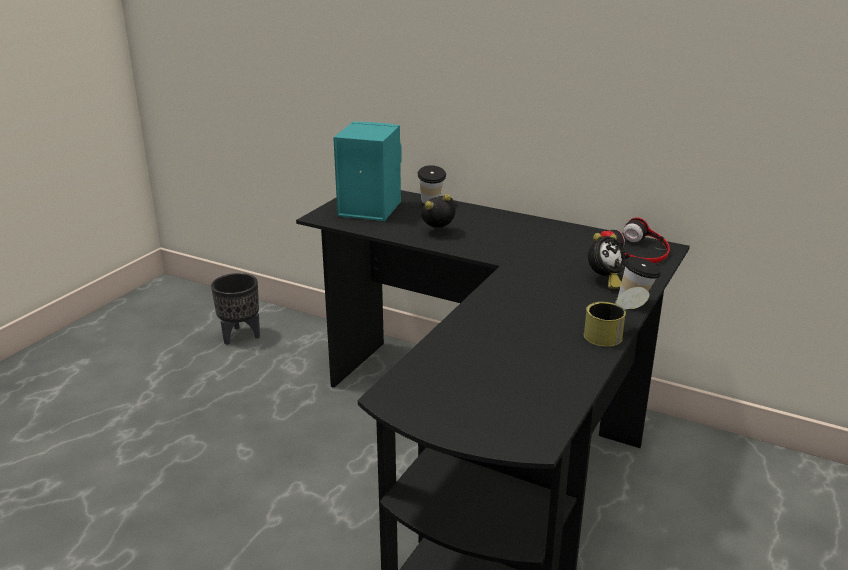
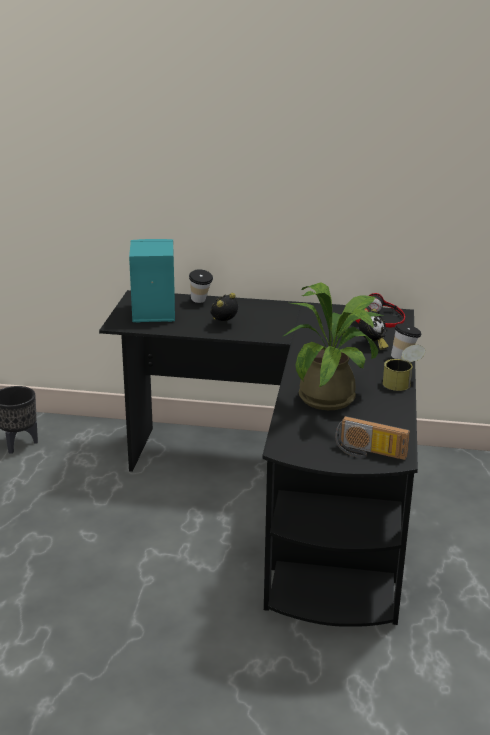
camera: 20 degrees left, 0 degrees up
none -> potted plant [282,282,383,410]
none -> radio [335,416,410,460]

